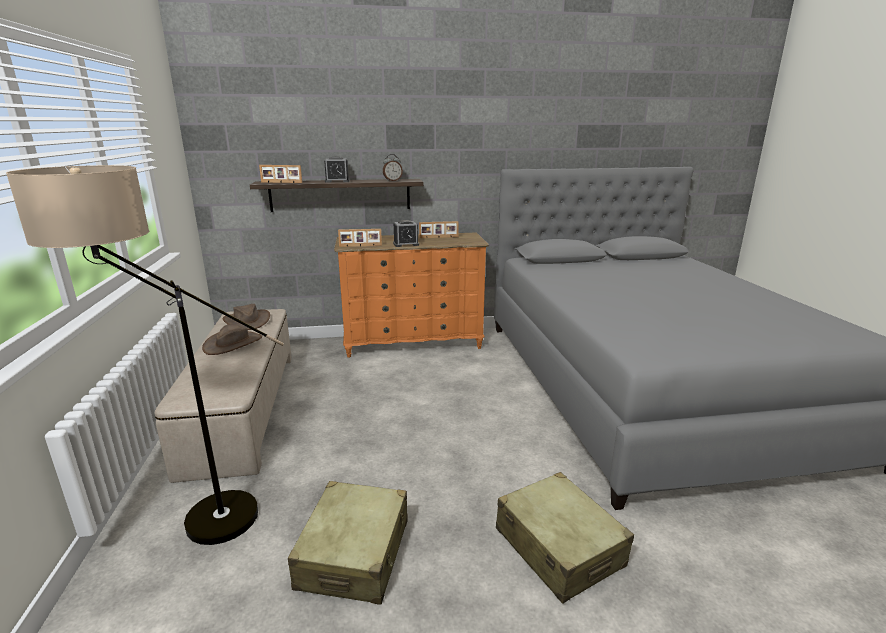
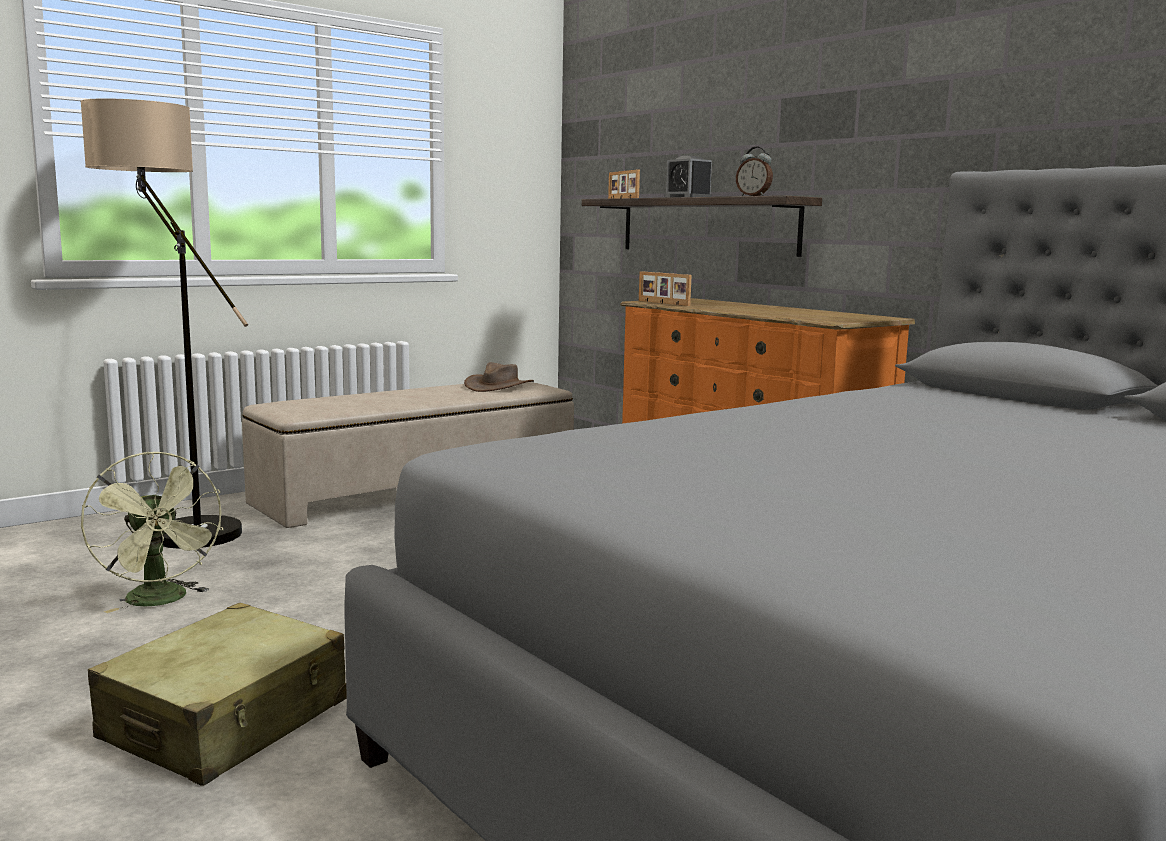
camera: 60 degrees right, 10 degrees down
brown hat [202,324,262,355] -> none
beige suitcase [288,481,408,605] -> green fan [81,451,223,613]
alarm clock [393,220,419,247] -> none
picture frame [419,221,459,238] -> none

